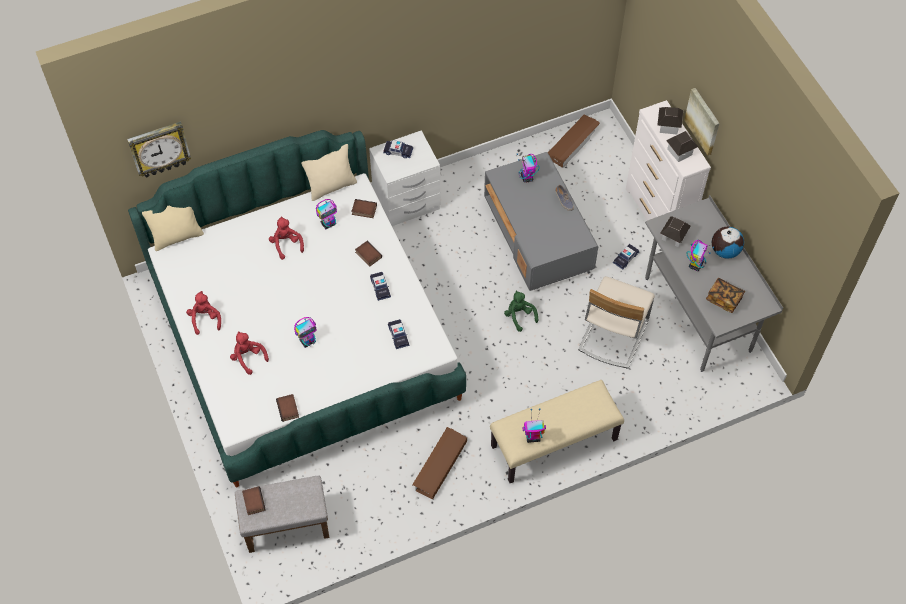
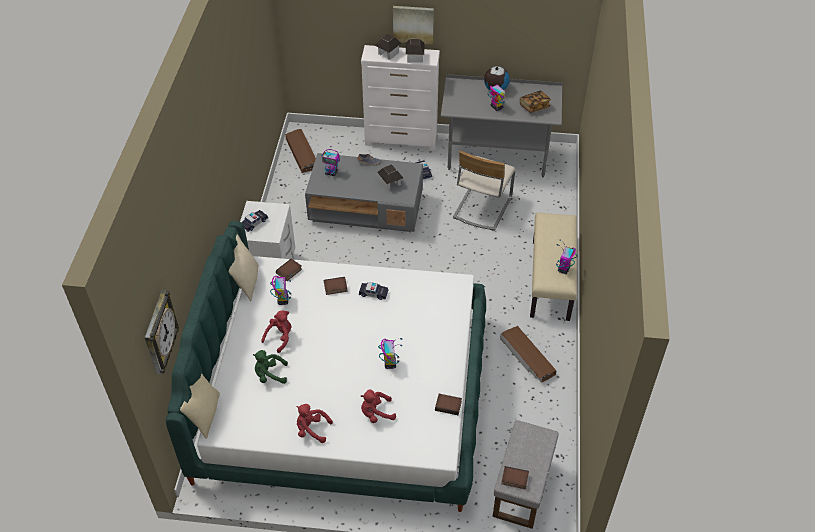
camera: 60 degrees left, 10 degrees down
red plush toy [269,216,304,260] -> red plush toy turned 120 degrees clockwise [261,310,292,353]
toy car [388,319,409,349] -> none
green plush toy [504,290,538,332] -> green plush toy moved to [253,350,288,384]
beige chair [578,277,655,369] -> beige chair turned 60 degrees clockwise [453,150,516,231]
toy house [660,216,690,247] -> toy house moved to [377,164,403,190]

